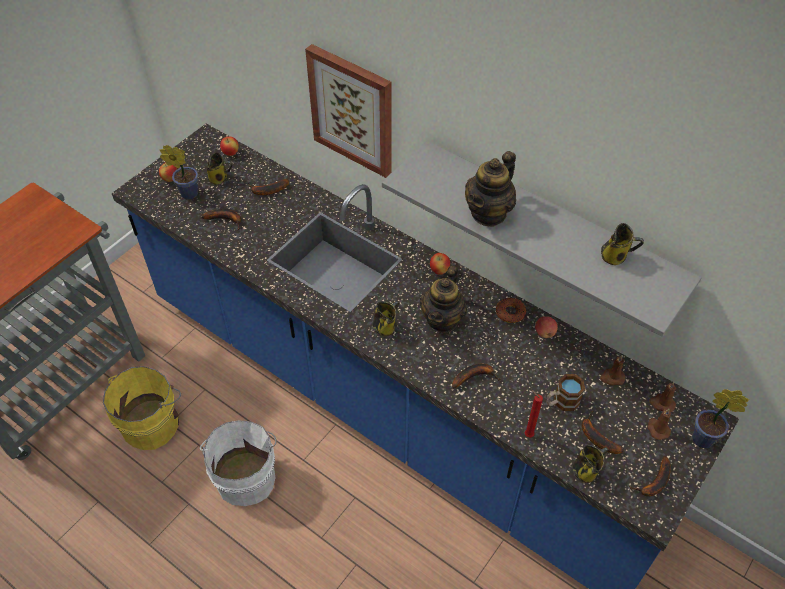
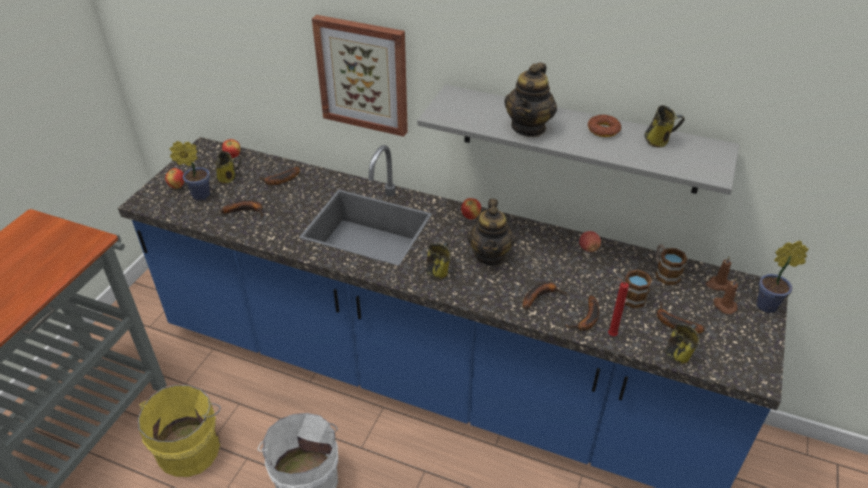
camera: 15 degrees left, 10 degrees down
donut [496,297,526,323] -> donut moved to [588,114,621,137]
brown candle [600,355,625,385] -> mug [655,244,687,285]
banana [628,455,671,496] -> banana moved to [566,295,599,331]

